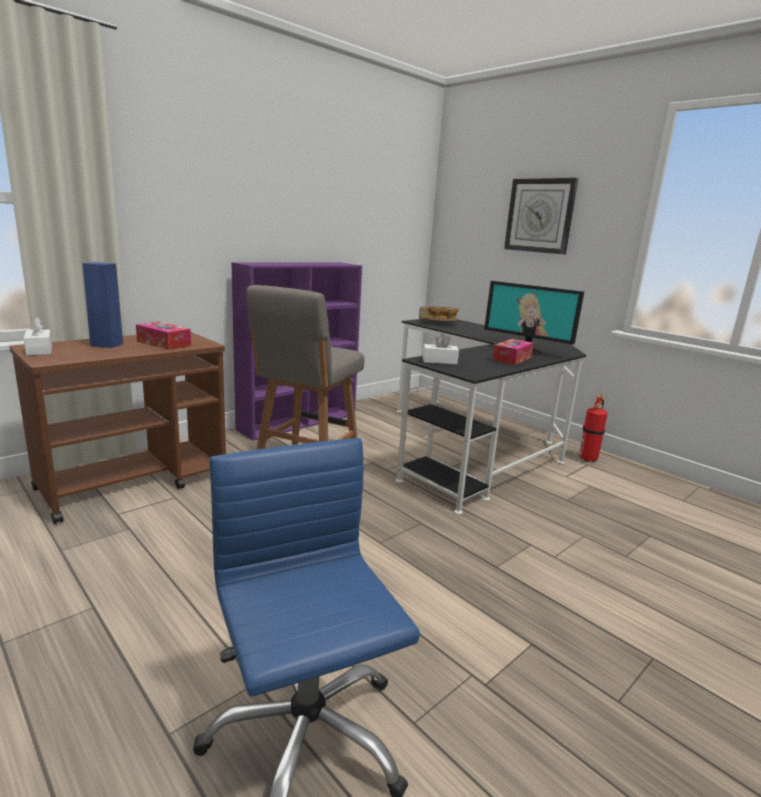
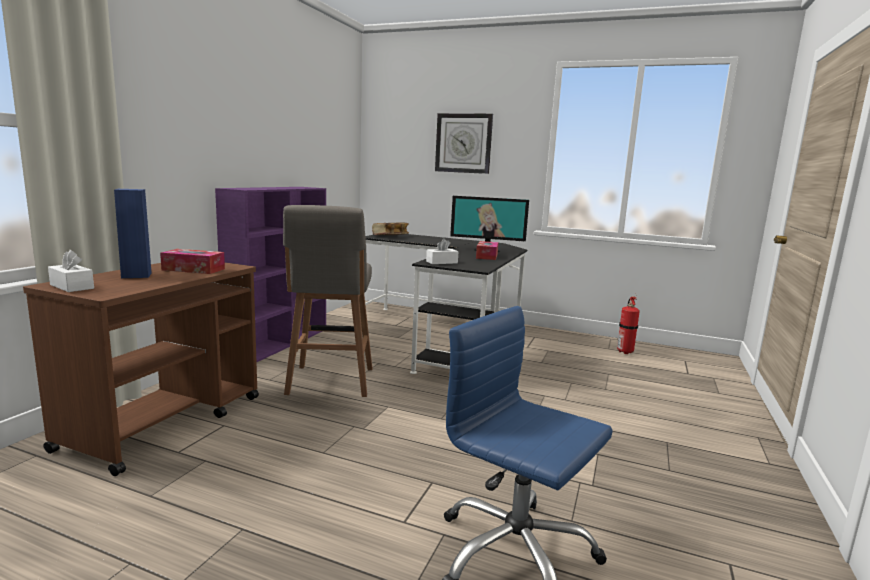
camera: 25 degrees left, 5 degrees down
fire extinguisher [579,392,608,462] -> fire extinguisher moved to [617,296,640,354]

